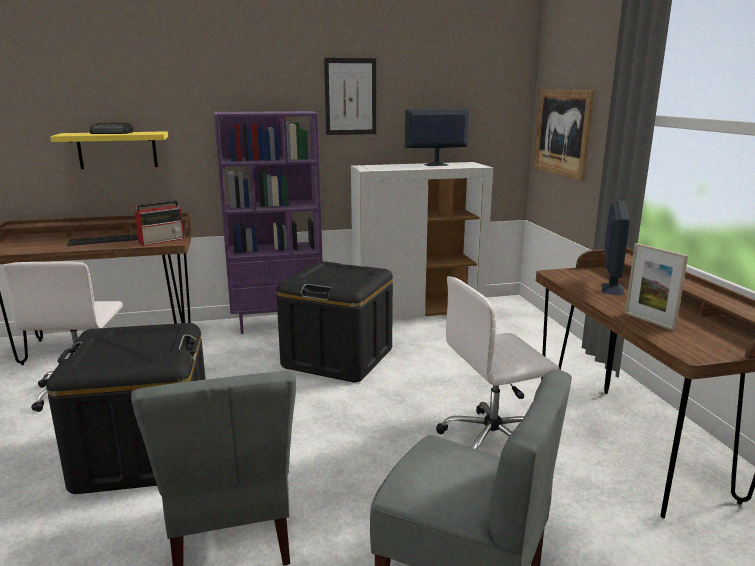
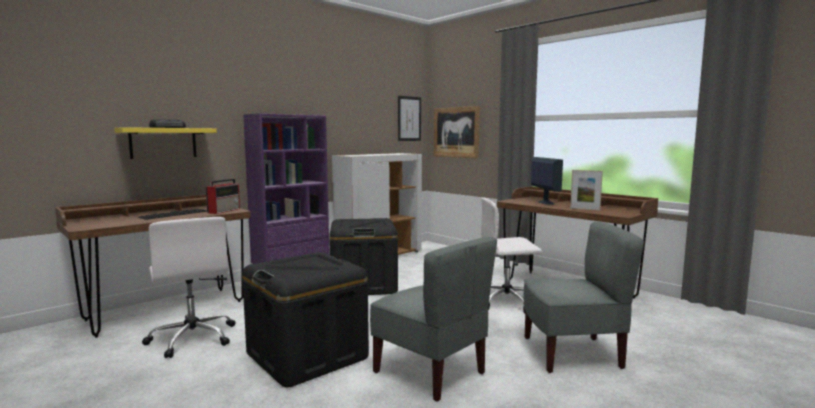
camera: 30 degrees left, 10 degrees down
picture [324,58,376,135] -> picture moved to [398,96,421,141]
monitor [405,109,470,166] -> none
white office chair [436,276,560,450] -> white office chair turned 45 degrees clockwise [481,198,542,314]

